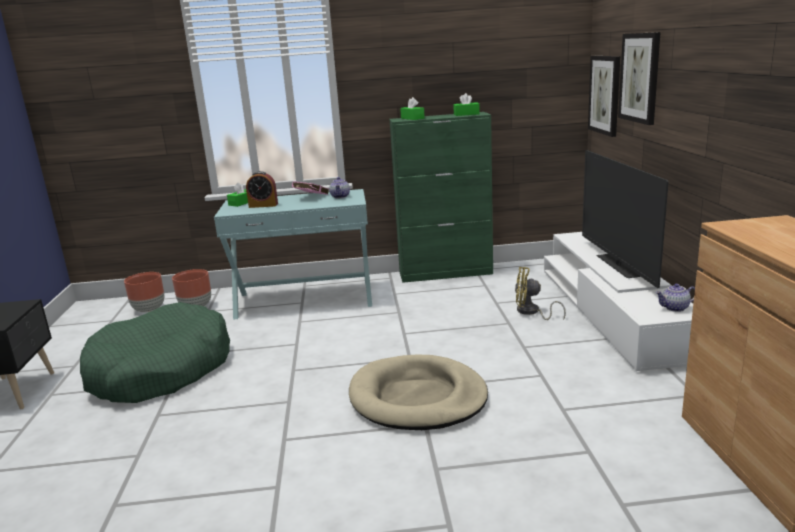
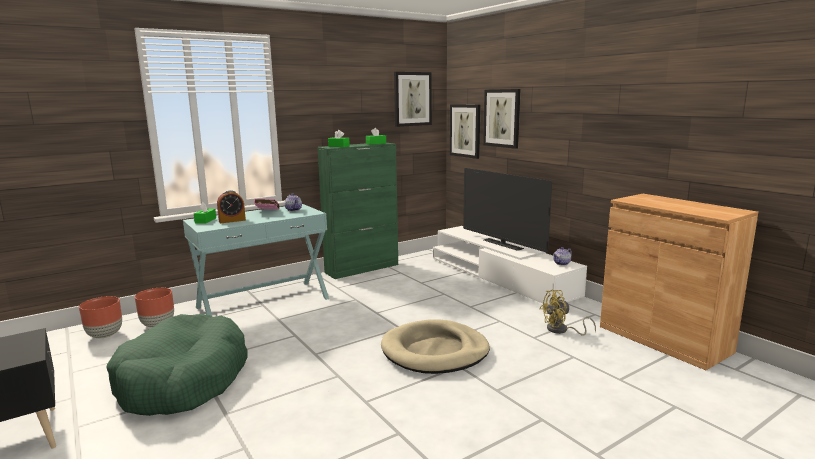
camera: 30 degrees left, 5 degrees down
yellow fan [515,267,566,320] -> yellow fan moved to [540,290,596,336]
none -> picture [394,72,432,127]

